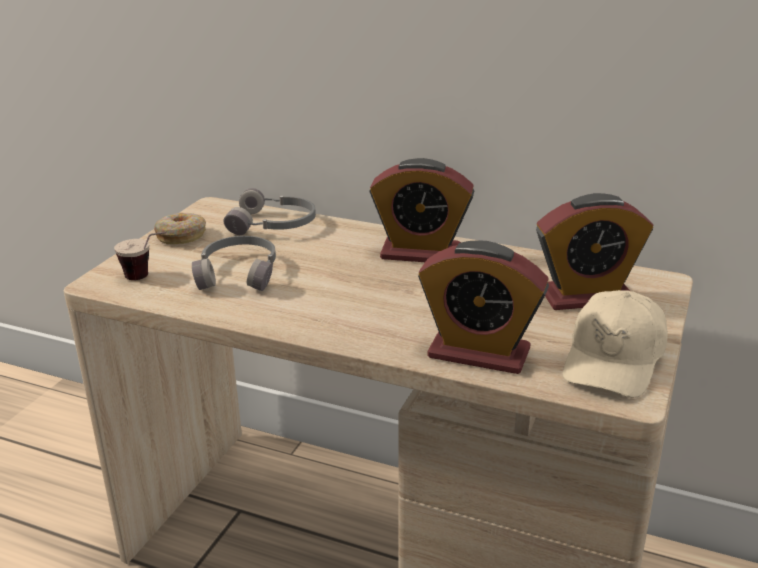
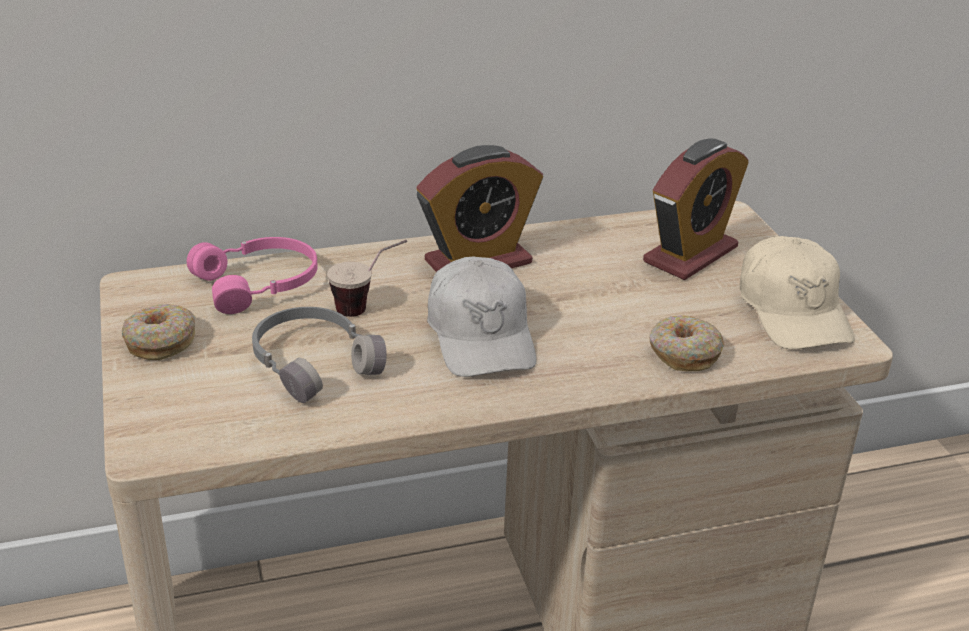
camera: 40 degrees left, 5 degrees up
cup [114,231,167,280] -> cup moved to [327,240,407,317]
grey headphones [223,188,316,235] -> pink headphones [187,237,318,314]
alarm clock [418,240,549,374] -> donut [649,315,724,371]
none -> white cap [427,256,536,377]

